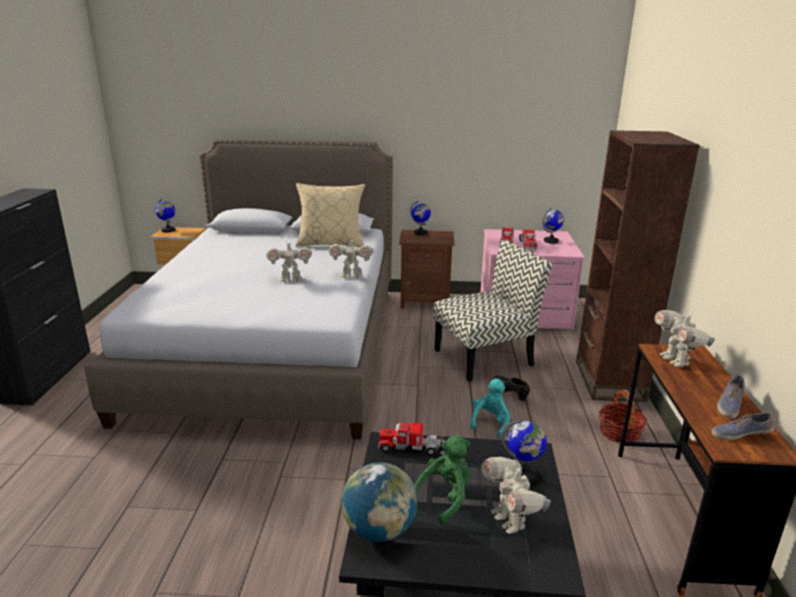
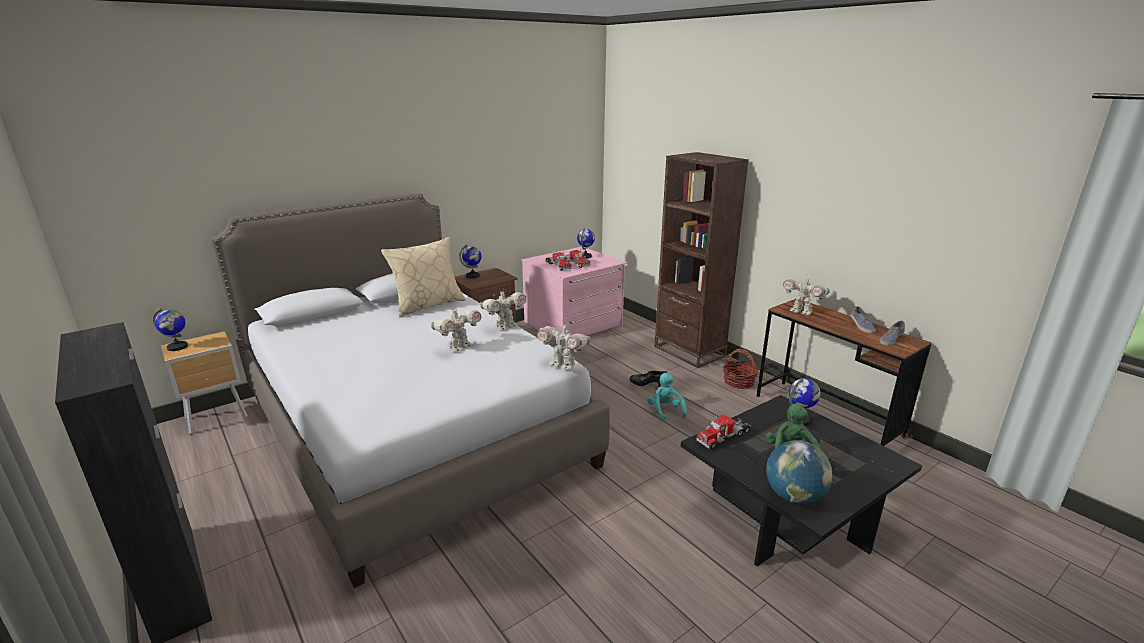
camera: 40 degrees left, 0 degrees up
chair [434,240,552,381] -> none
toy robot [482,457,551,534] -> toy robot moved to [537,321,590,370]

